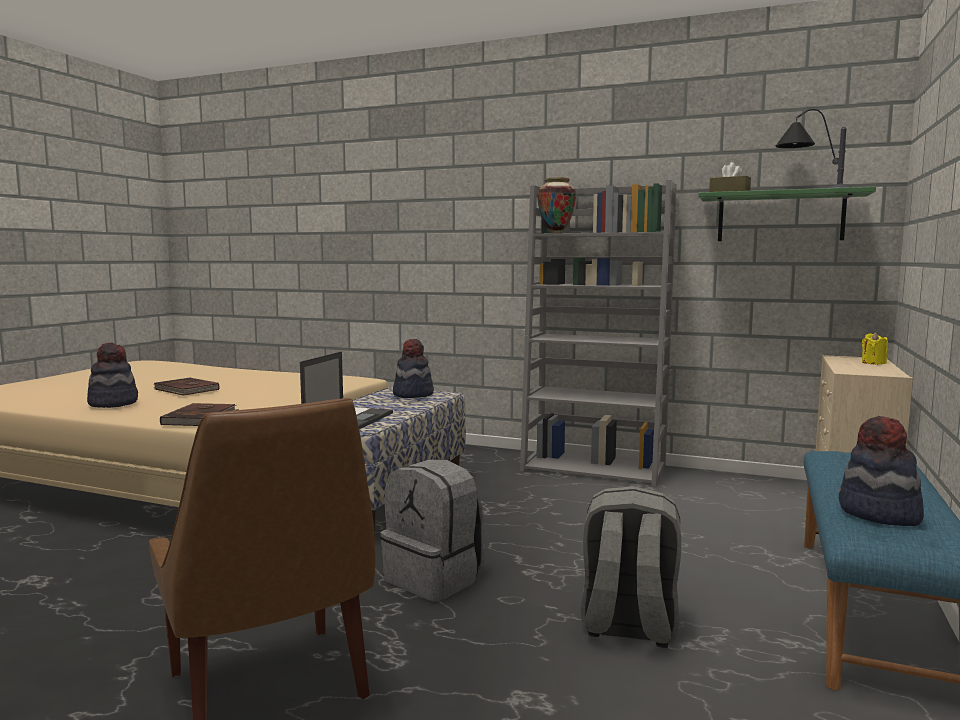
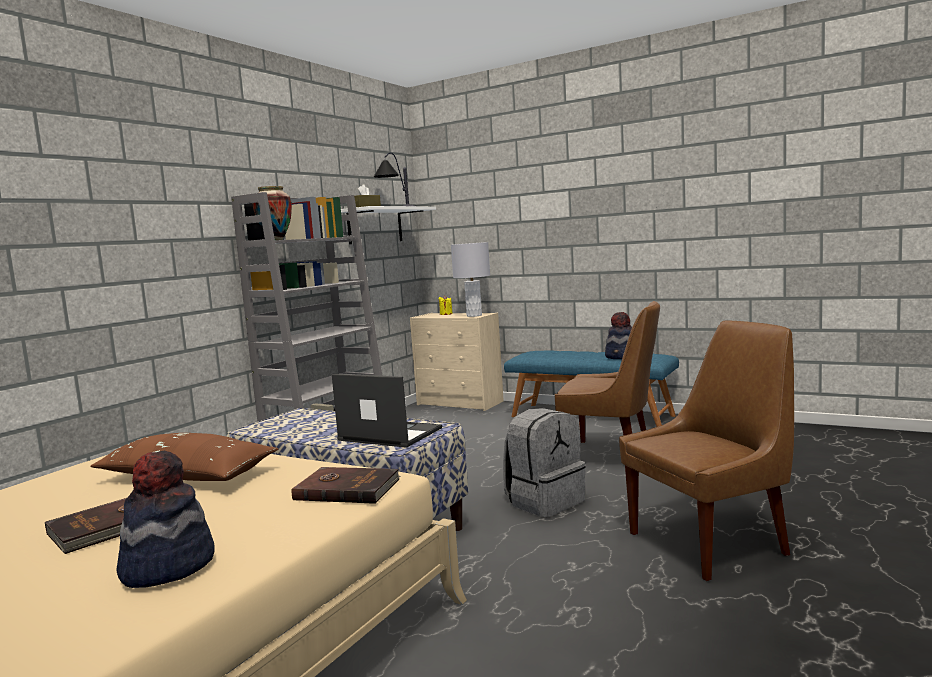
camera: 80 degrees left, 0 degrees up
hat [393,339,434,398] -> none
grey backpack [581,486,681,648] -> brown chair [555,301,660,443]
green shelf [698,187,876,241] -> white shelf [341,206,436,244]
none -> brown pillow [90,433,279,481]
none -> grey table lamp [451,242,490,317]

